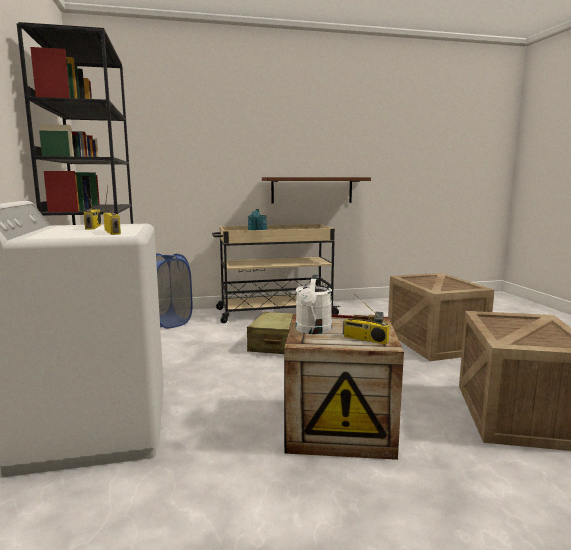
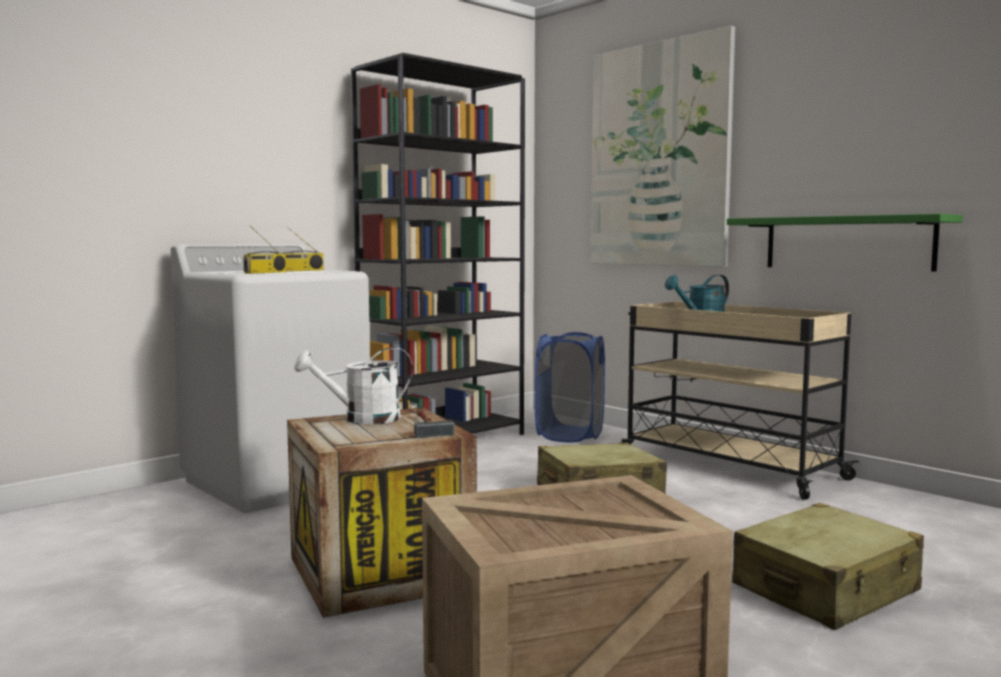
camera: 60 degrees right, 5 degrees down
brown shelf [262,177,371,204] -> green shelf [727,214,963,272]
radio [343,294,390,345] -> none
crate [388,273,495,361] -> beige suitcase [732,503,924,630]
none -> picture [591,26,735,267]

